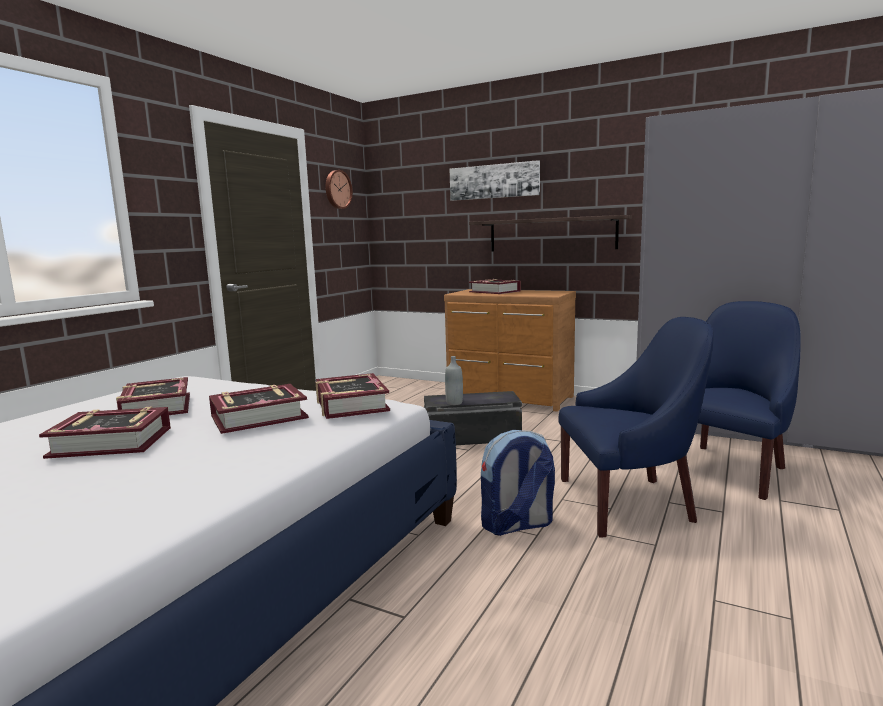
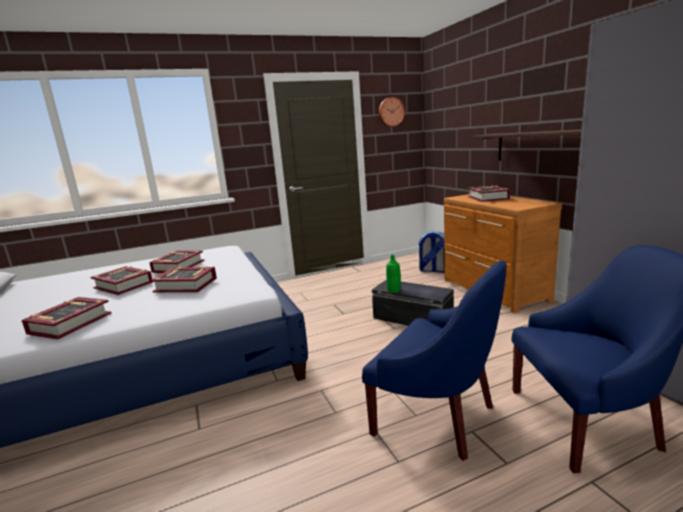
camera: 40 degrees right, 5 degrees up
book [316,373,390,419] -> book moved to [22,297,112,339]
grey bottle [445,356,463,405] -> green bottle [386,255,401,293]
picture [450,160,540,201] -> none
backpack [481,430,555,536] -> backpack moved to [418,231,444,273]

